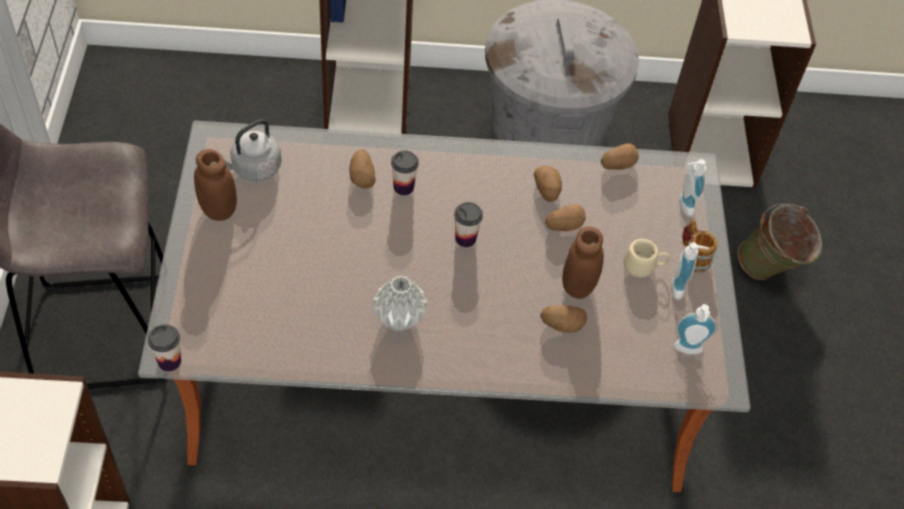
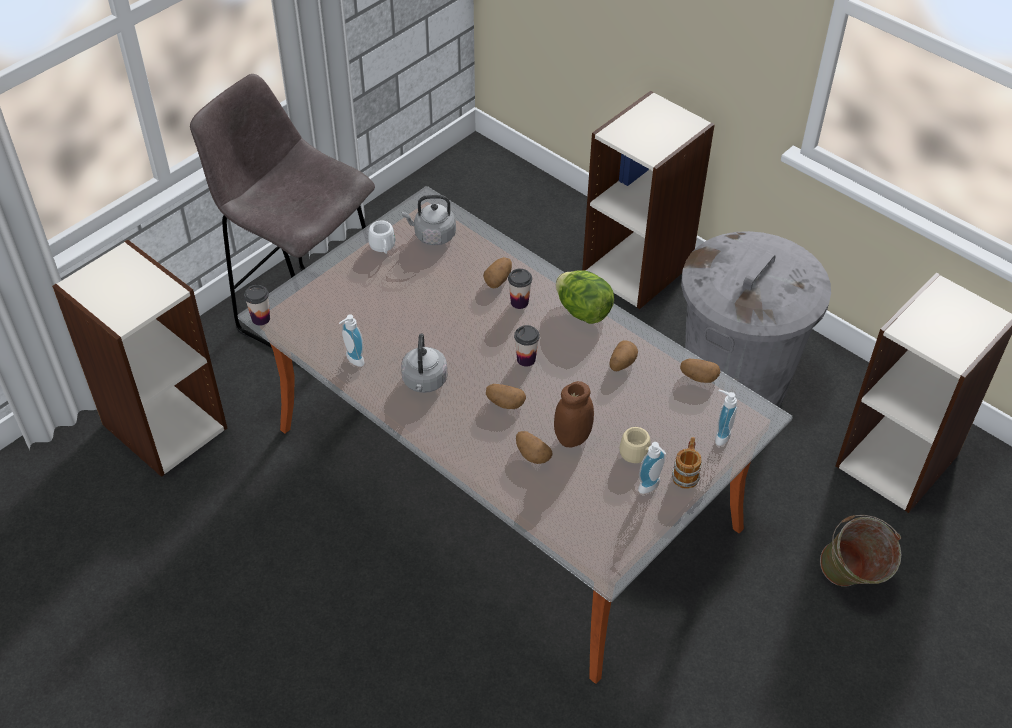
camera: 45 degrees right, 5 degrees down
brown jar [194,149,237,221] -> white mug [368,220,395,254]
grey vase [373,276,428,331] -> grey kettle [401,333,448,393]
potato [545,204,586,231] -> potato moved to [486,384,526,409]
soap dispenser [673,304,717,354] -> soap dispenser moved to [339,314,364,367]
none -> lettuce [556,270,614,324]

